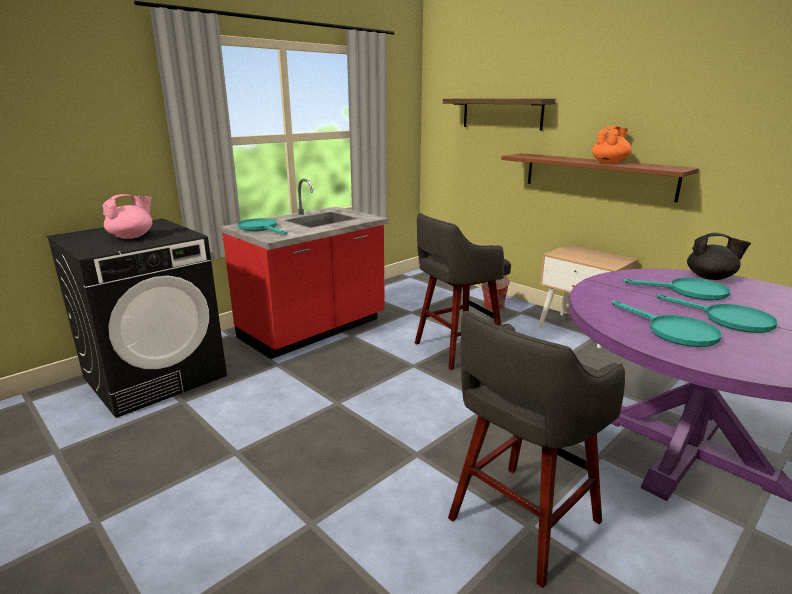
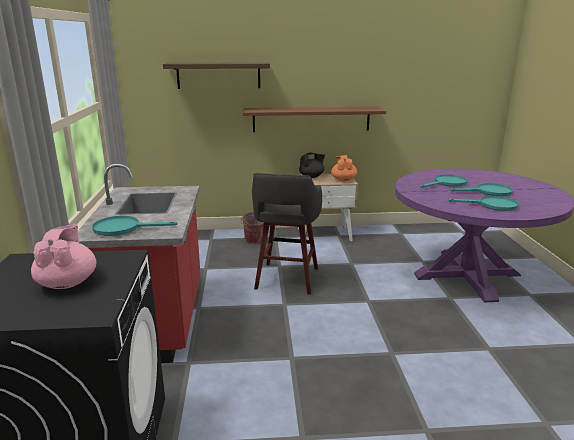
camera: 50 degrees left, 0 degrees up
grey stool [448,311,625,588] -> none
orange teapot [592,126,632,164] -> orange teapot moved to [331,155,357,181]
black teapot [687,233,751,280] -> black teapot moved to [299,153,325,178]

